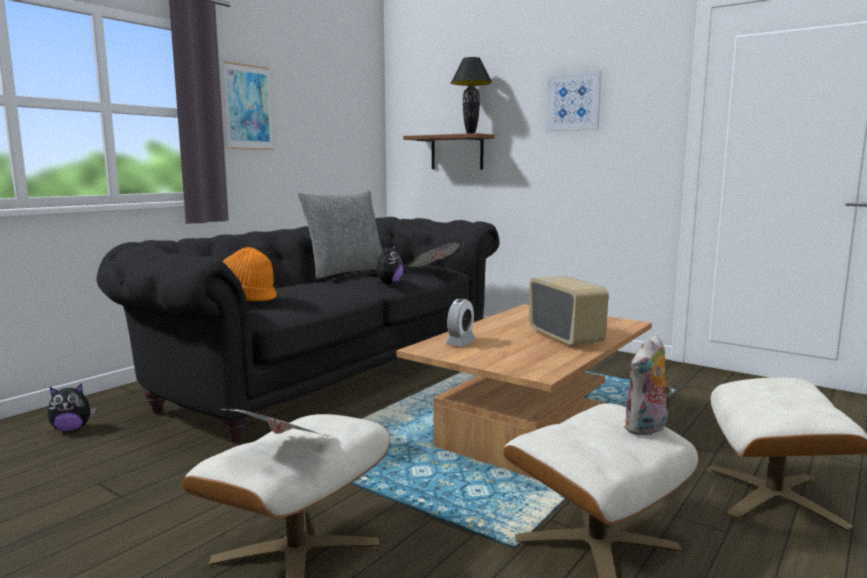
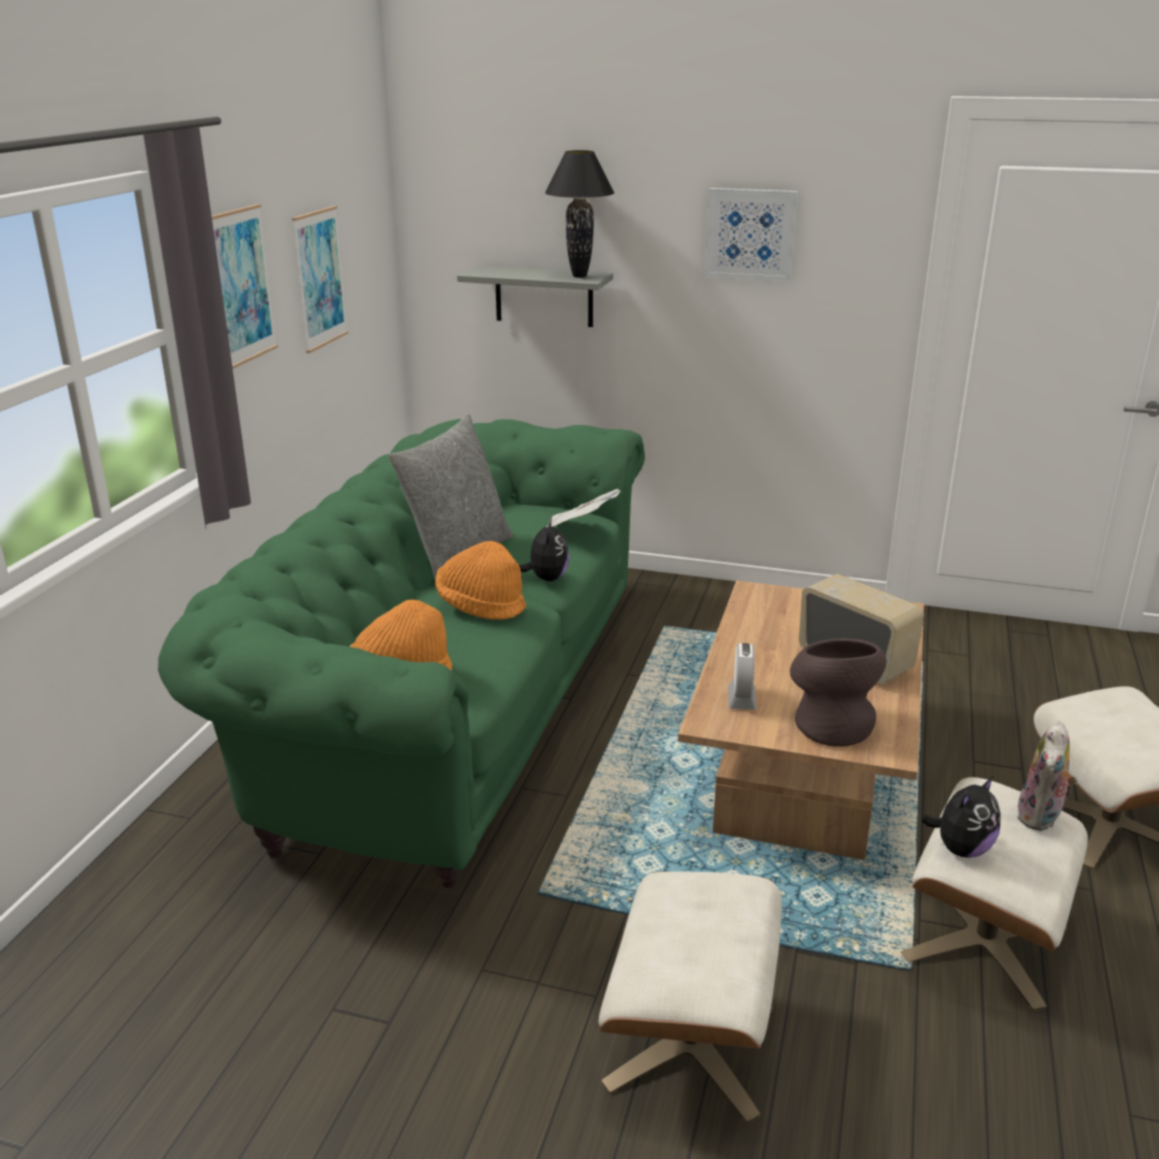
camera: 20 degrees left, 15 degrees up
plush toy [48,384,96,432] -> plush toy moved to [921,776,1001,858]
black sofa [96,217,499,443] -> green sofa [158,419,645,888]
newspaper [221,409,335,437] -> none
brown shelf [403,133,494,169] -> grey shelf [457,265,613,327]
none -> picture [292,206,349,353]
none -> orange hat [435,541,526,620]
none -> brown vase [790,638,887,747]

